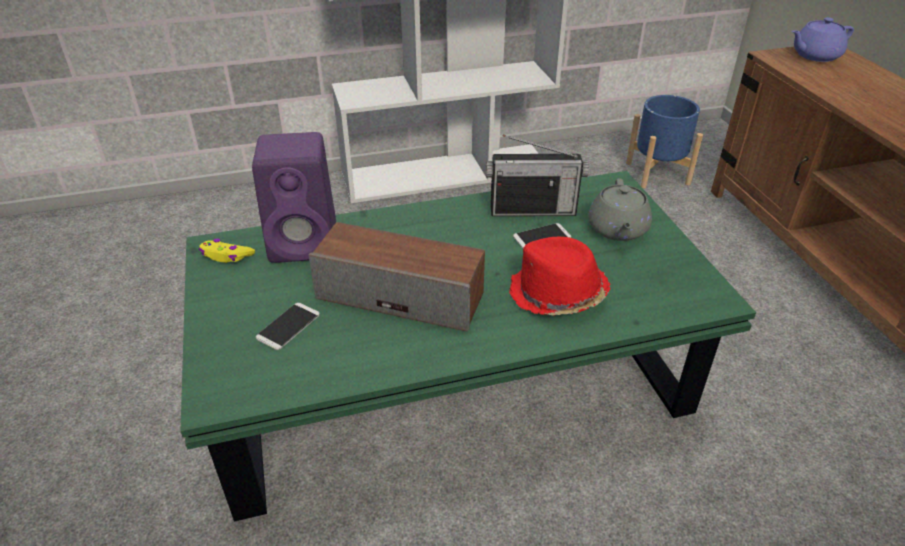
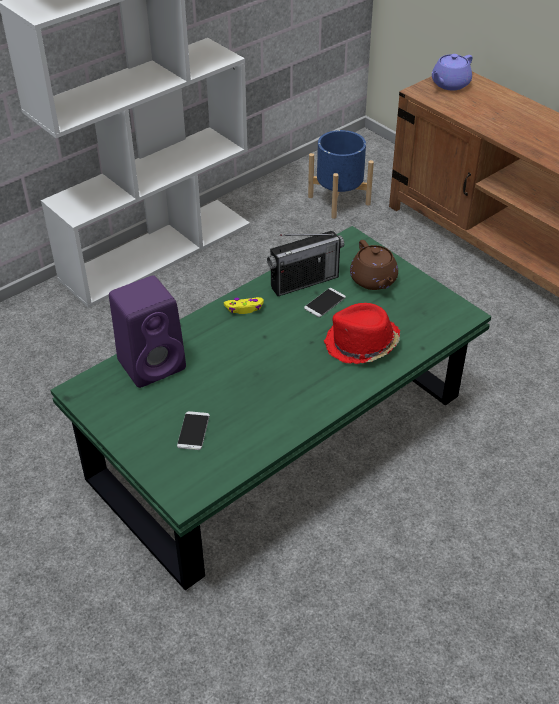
camera: 25 degrees left, 5 degrees up
yellow game controller [199,239,255,263] -> yellow game controller moved to [224,297,264,314]
speaker [309,222,485,332] -> none
grey teapot [588,178,652,241] -> brown teapot [350,240,398,290]

